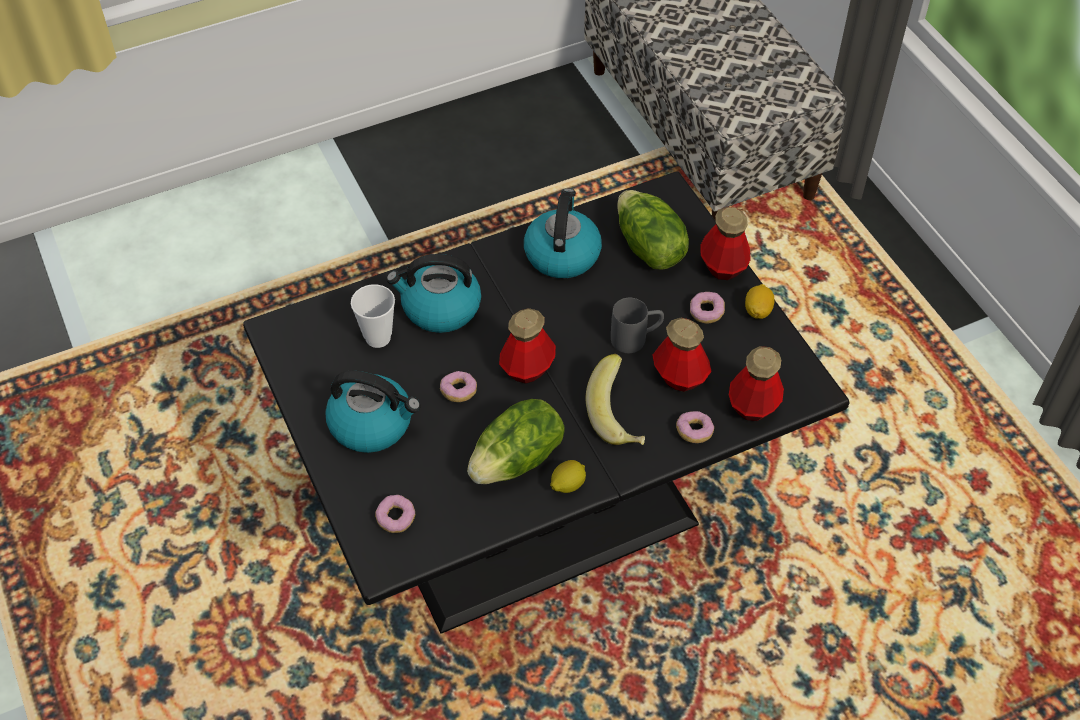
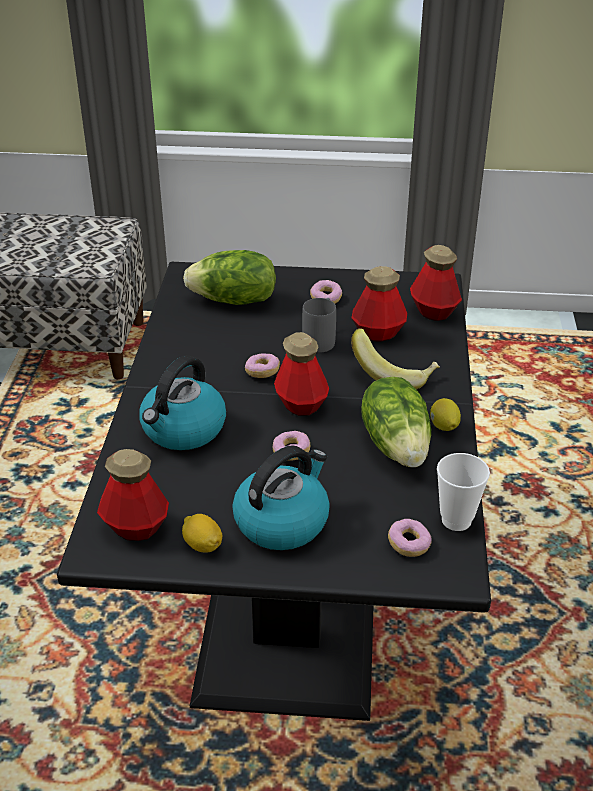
camera: 60 degrees left, 15 degrees down
cup [351,284,395,348] -> cup moved to [437,453,490,531]
kettle [524,189,602,278] -> none
donut [676,411,714,443] -> donut moved to [245,353,280,378]
bottle [700,207,751,280] -> bottle moved to [97,449,169,541]
lemon [745,284,775,319] -> lemon moved to [182,514,222,553]

